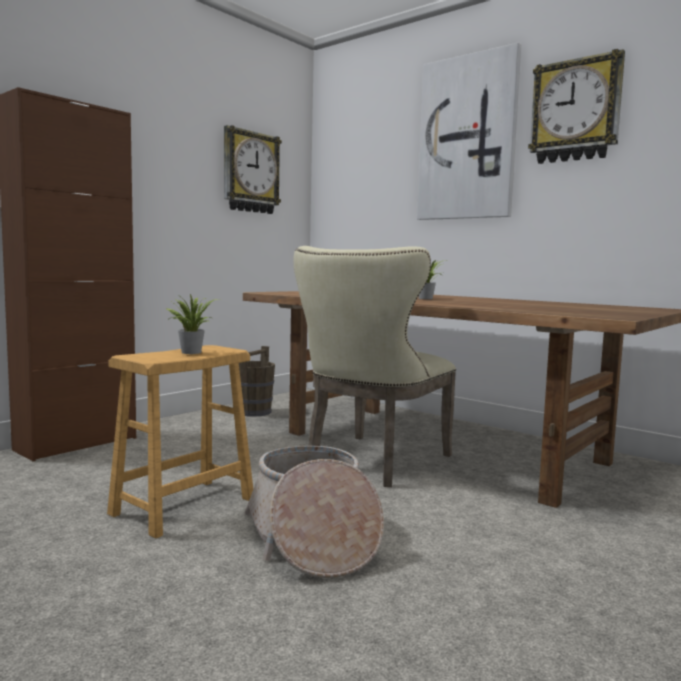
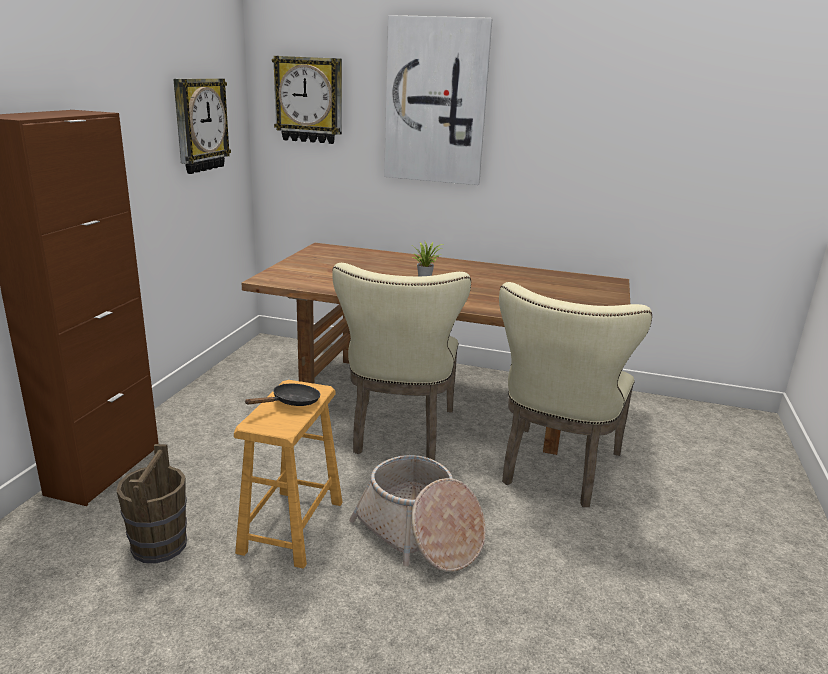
camera: 25 degrees left, 15 degrees up
potted plant [165,294,218,354] -> black frying pan [244,384,320,406]
brown bucket [239,346,275,417] -> brown bucket moved to [116,444,187,563]
wall clock [528,49,625,164] -> wall clock moved to [272,56,342,144]
none -> beige chair [499,282,652,507]

